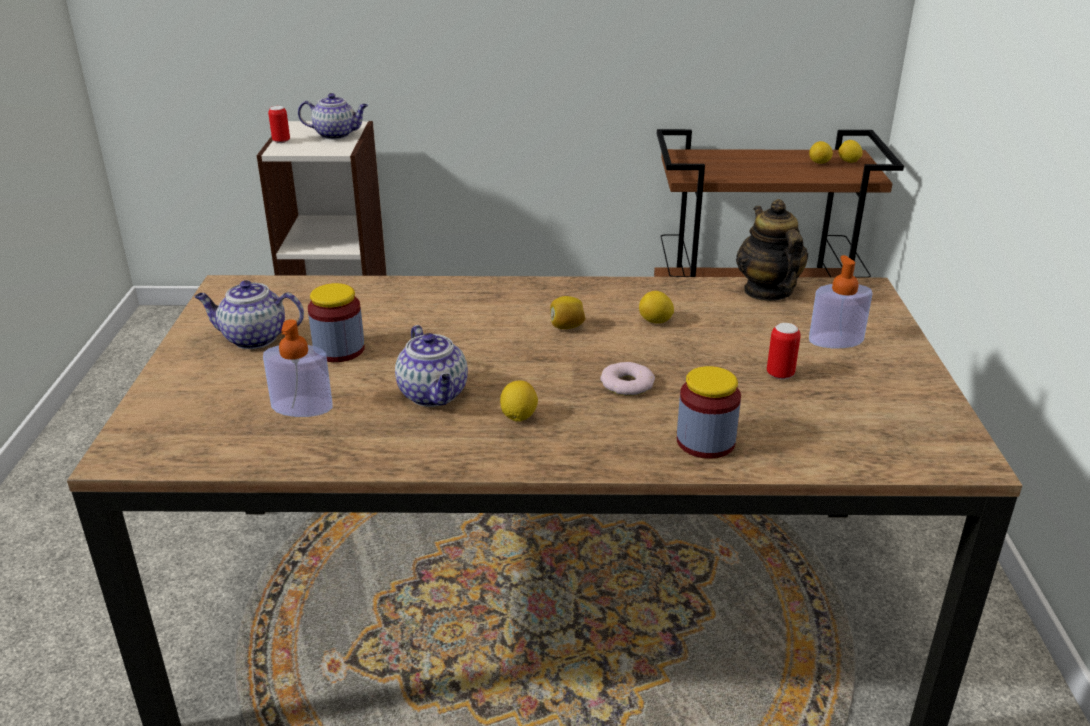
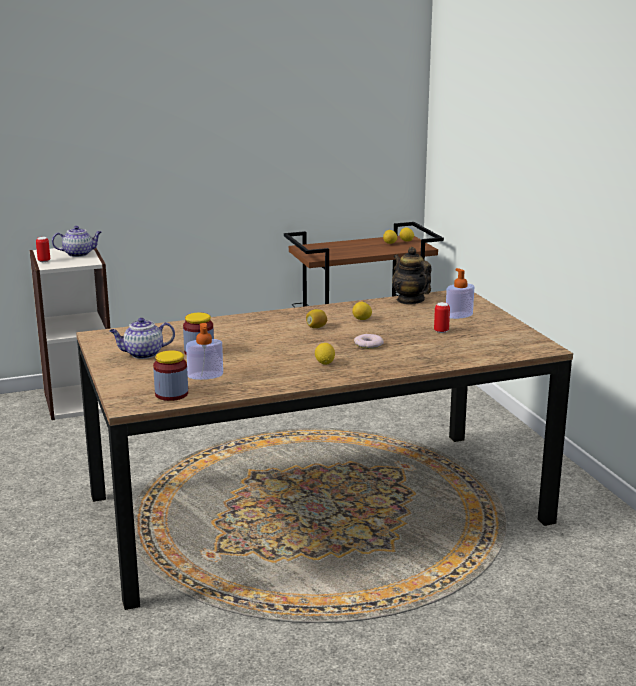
camera: 20 degrees left, 10 degrees down
teapot [395,325,468,407] -> none
jar [677,366,741,459] -> jar moved to [153,350,188,401]

